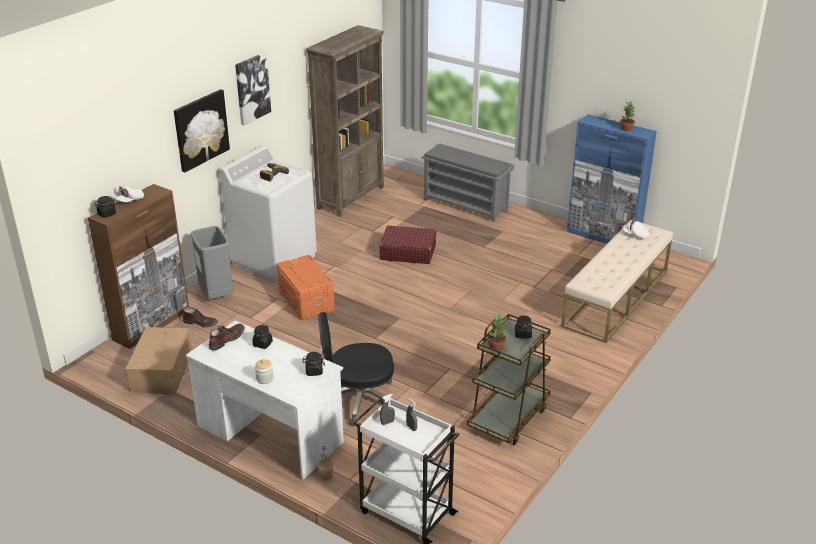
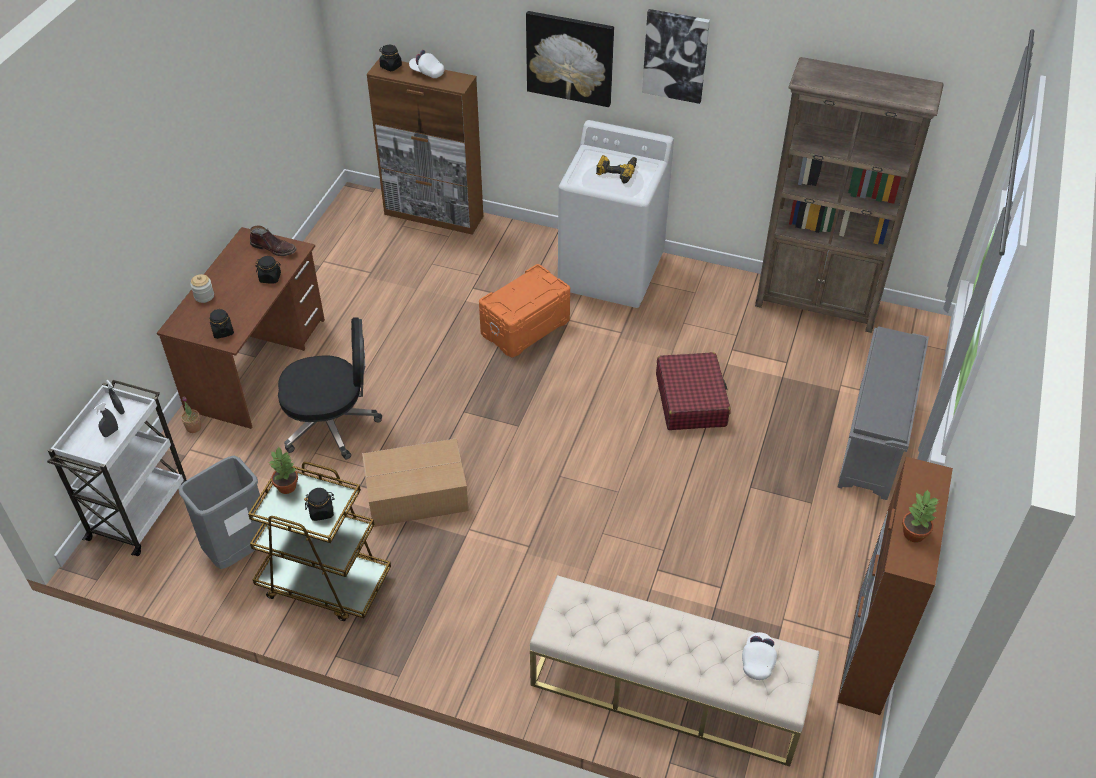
camera: 75 degrees right, 15 degrees up
cardboard box [126,327,192,394] -> cardboard box moved to [362,438,469,527]
brown boot [183,307,218,327] -> none
white desk [186,320,344,480] -> brown desk [157,227,325,429]
grey trash can [191,226,233,299] -> grey trash can moved to [179,456,266,569]
black office chair [318,312,394,426] -> black office chair turned 105 degrees clockwise [278,317,382,460]
blue cabinet [567,114,657,244] -> brown cabinet [837,457,953,715]

